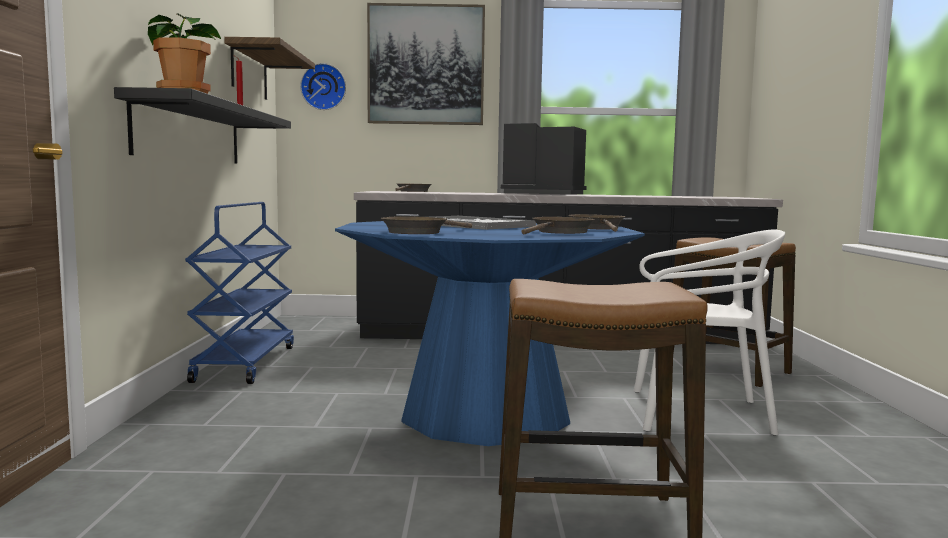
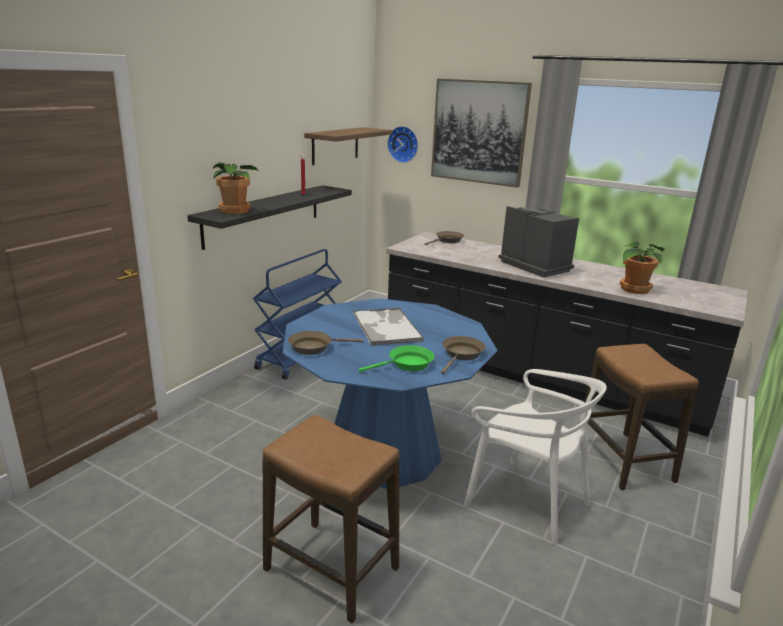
camera: 30 degrees right, 15 degrees up
brown frying pan [521,217,595,235] -> green frying pan [358,345,434,372]
none -> potted plant [620,241,664,294]

